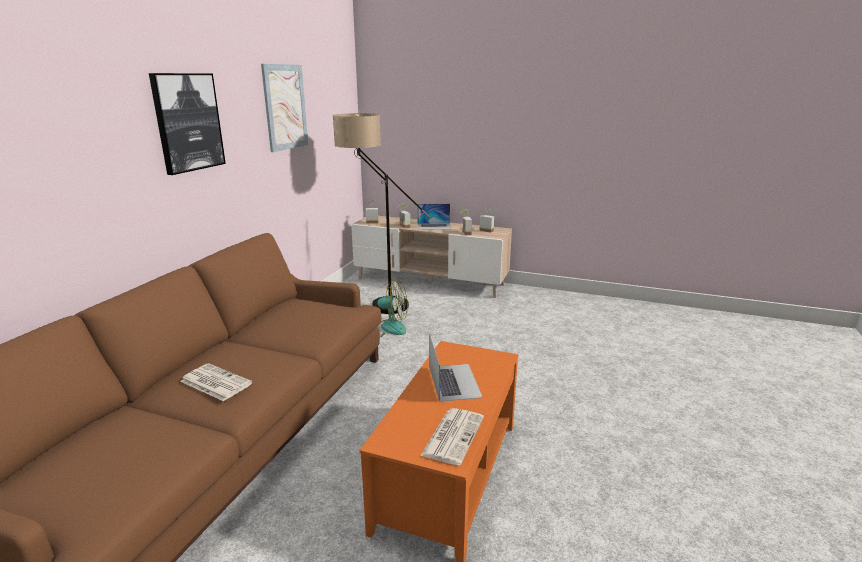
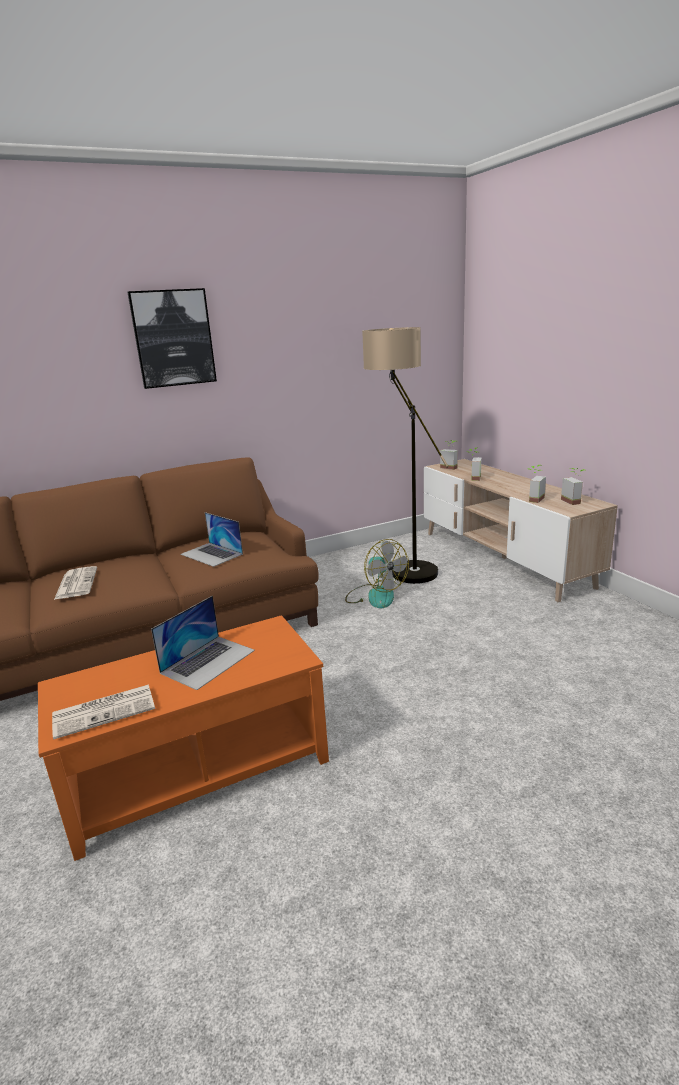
camera: 45 degrees right, 0 degrees up
picture [261,64,308,152] -> none
laptop [417,204,451,230] -> laptop moved to [180,512,243,567]

